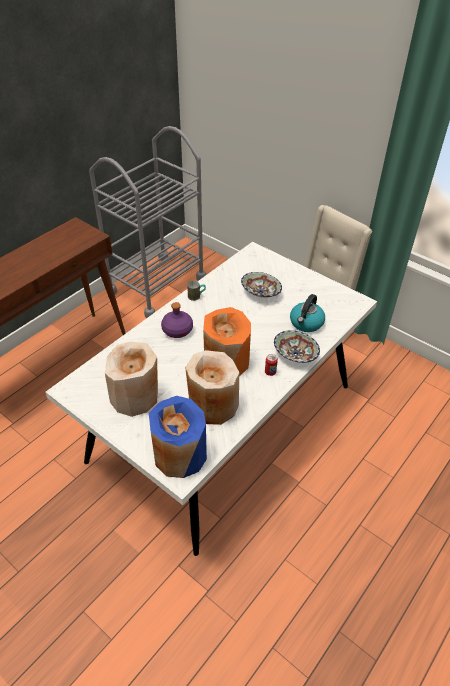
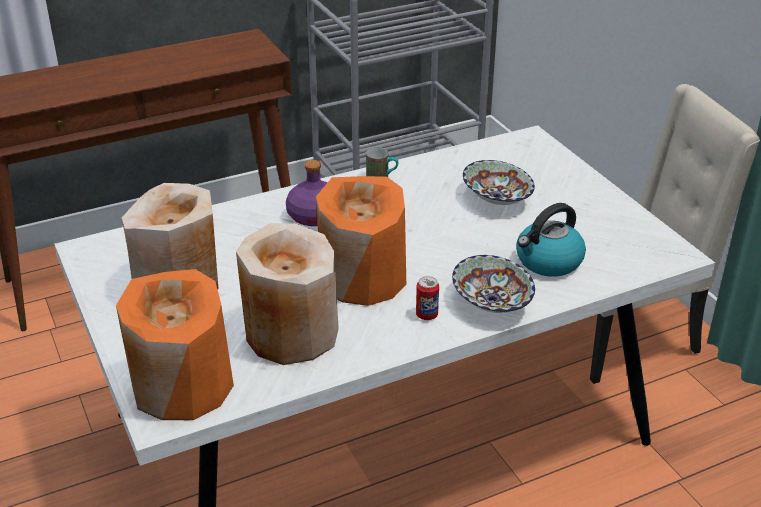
camera: 25 degrees right, 10 degrees down
blue vase [149,396,207,478] -> orange vase [116,269,234,420]

